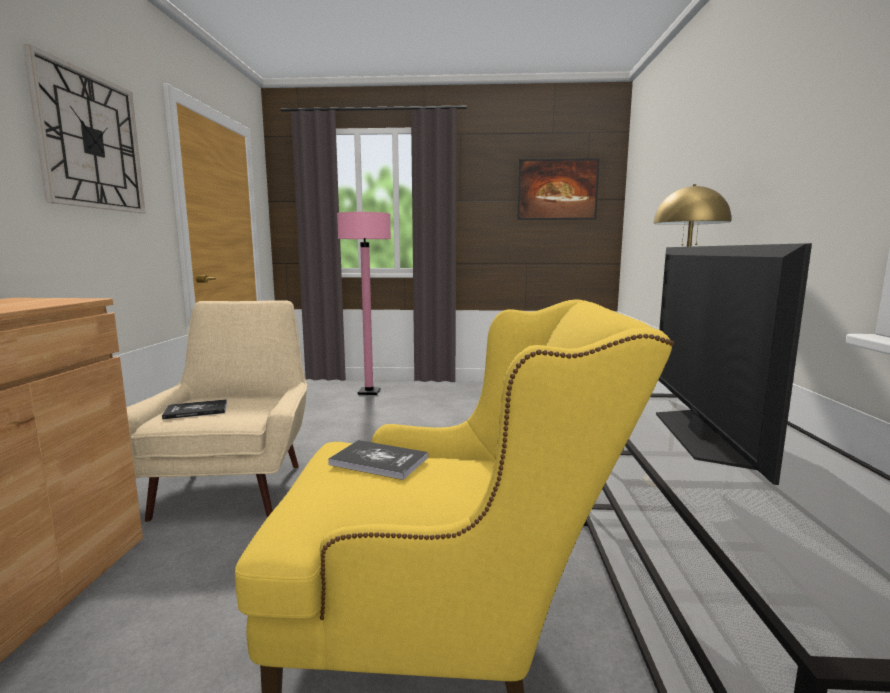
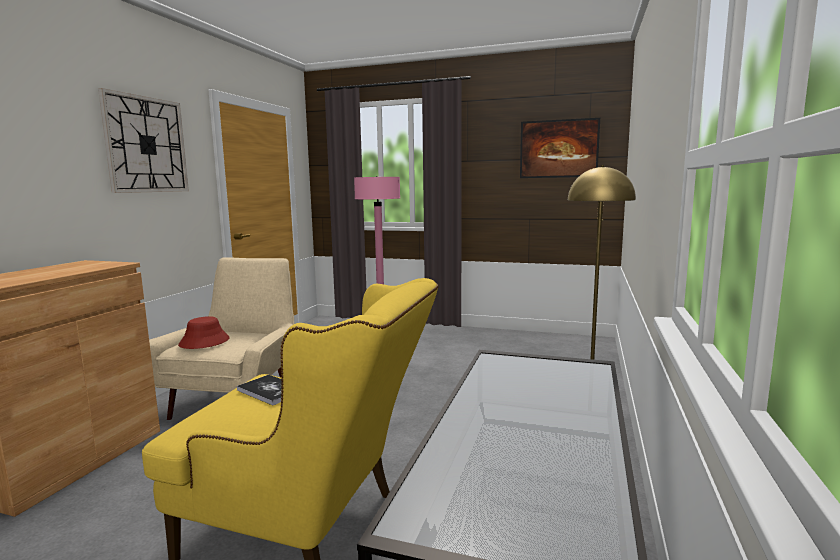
camera: 15 degrees right, 0 degrees up
book [162,399,227,419] -> red hat [178,316,230,349]
television [656,243,812,485] -> none

